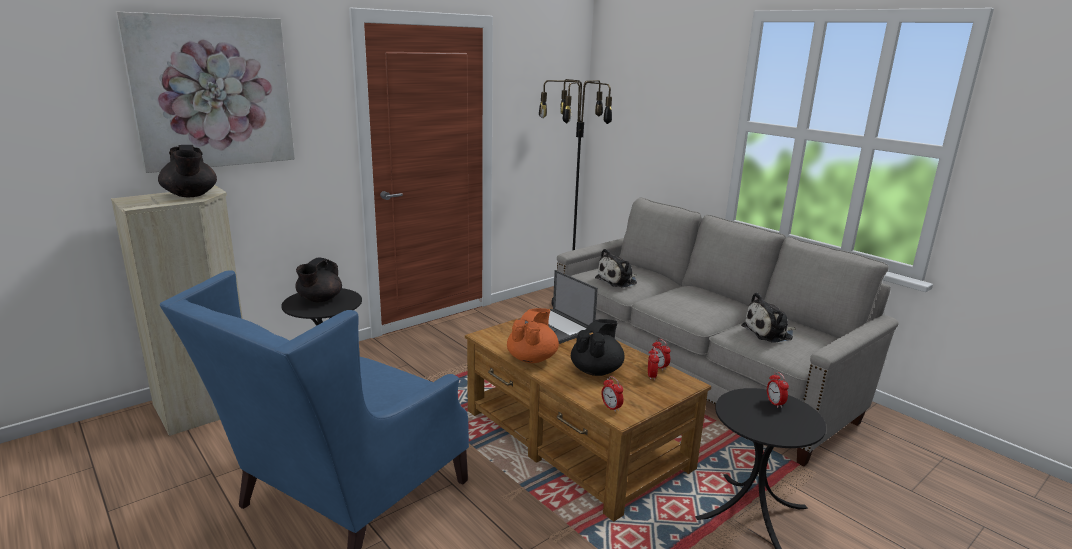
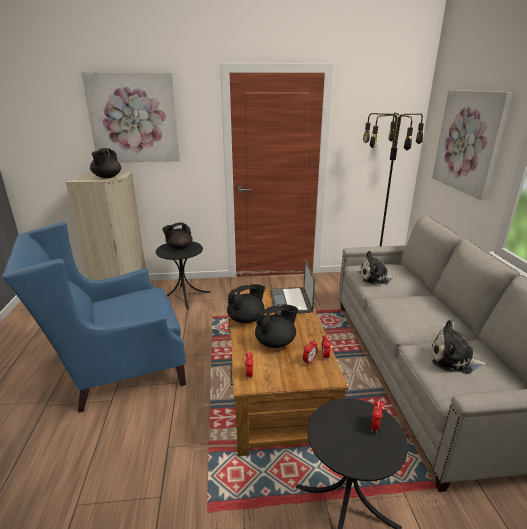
camera: 35 degrees right, 5 degrees up
orange teapot [507,308,559,363] -> black teapot [227,284,265,324]
none -> picture [432,90,512,200]

